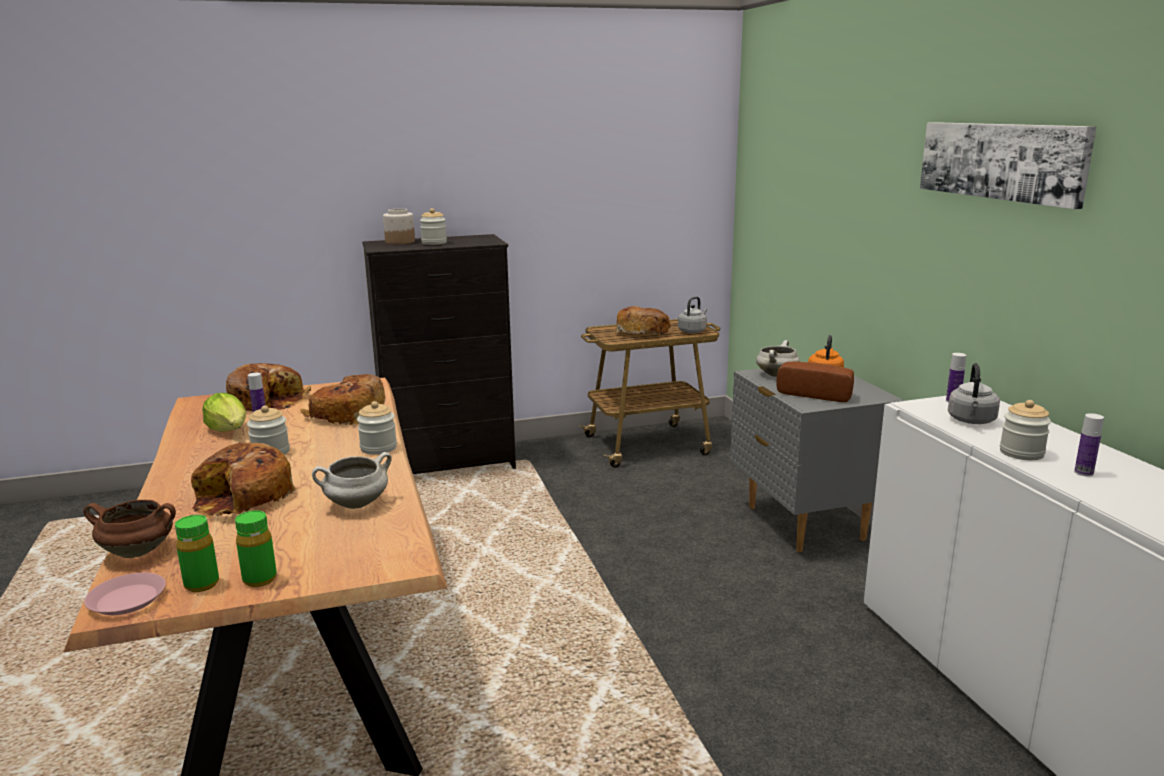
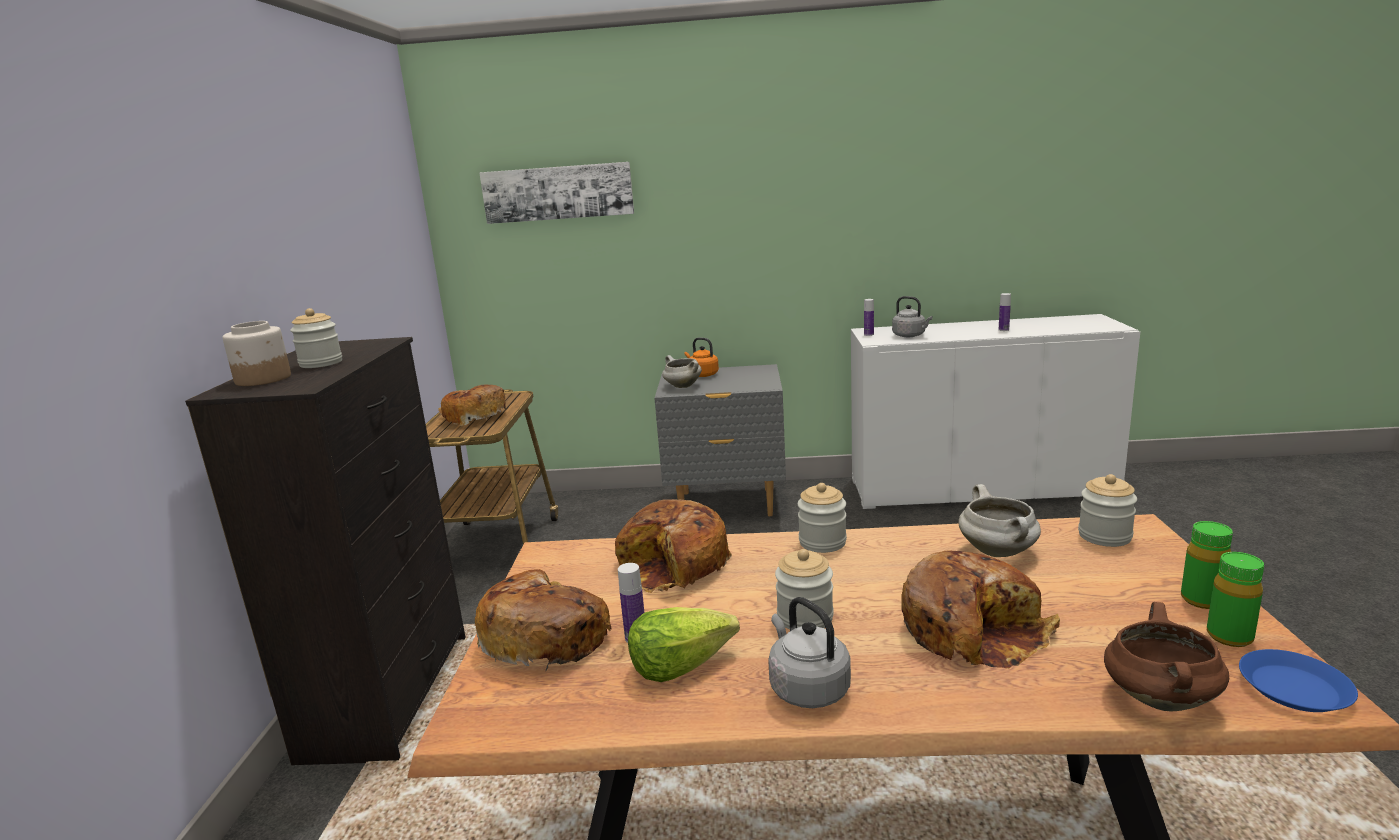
camera: 70 degrees left, 0 degrees up
pink plate [84,573,166,615] -> blue plate [1239,649,1358,712]
grey kettle [678,296,707,333] -> grey kettle moved to [768,597,851,708]
bread [777,361,854,402] -> none
picture [920,122,1096,209] -> picture moved to [479,162,634,224]
jar [1000,400,1051,460] -> jar moved to [1078,474,1137,547]

